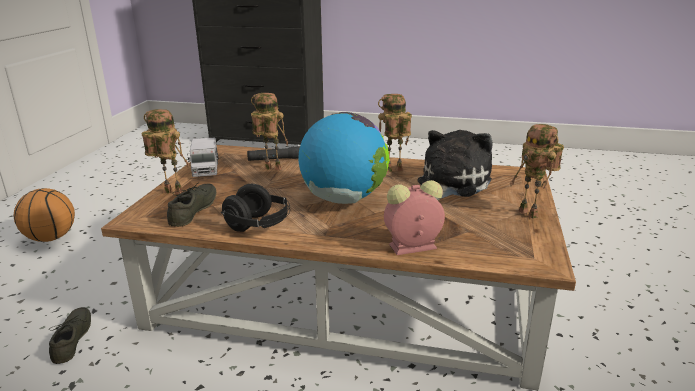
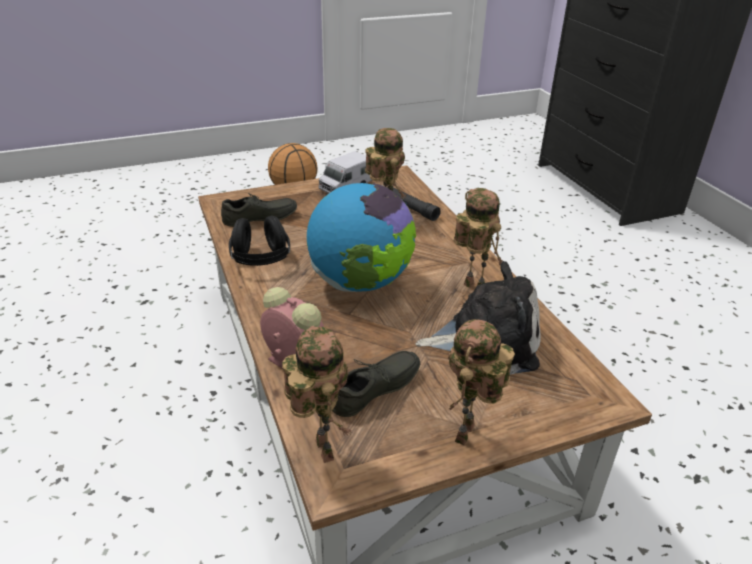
camera: 55 degrees right, 10 degrees up
grey shoe [49,307,91,364] -> grey shoe moved to [333,351,420,417]
toy robot [141,109,190,195] -> toy robot moved to [282,326,353,463]

